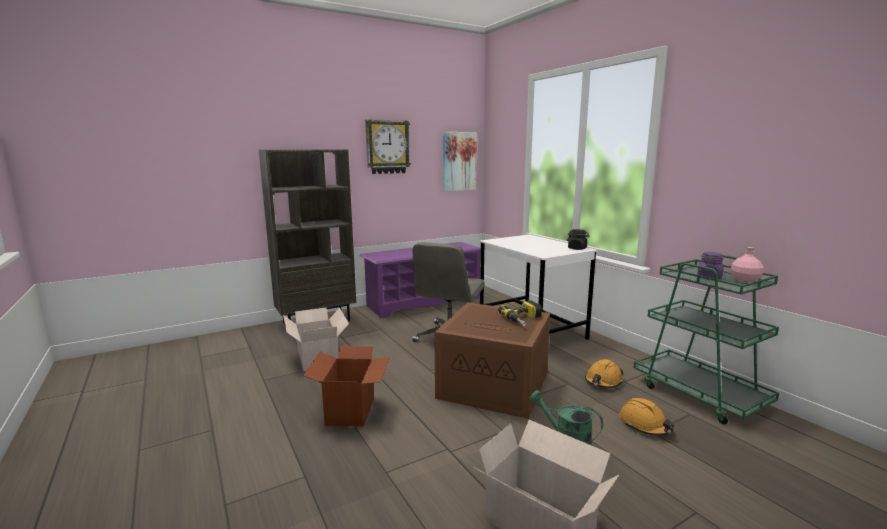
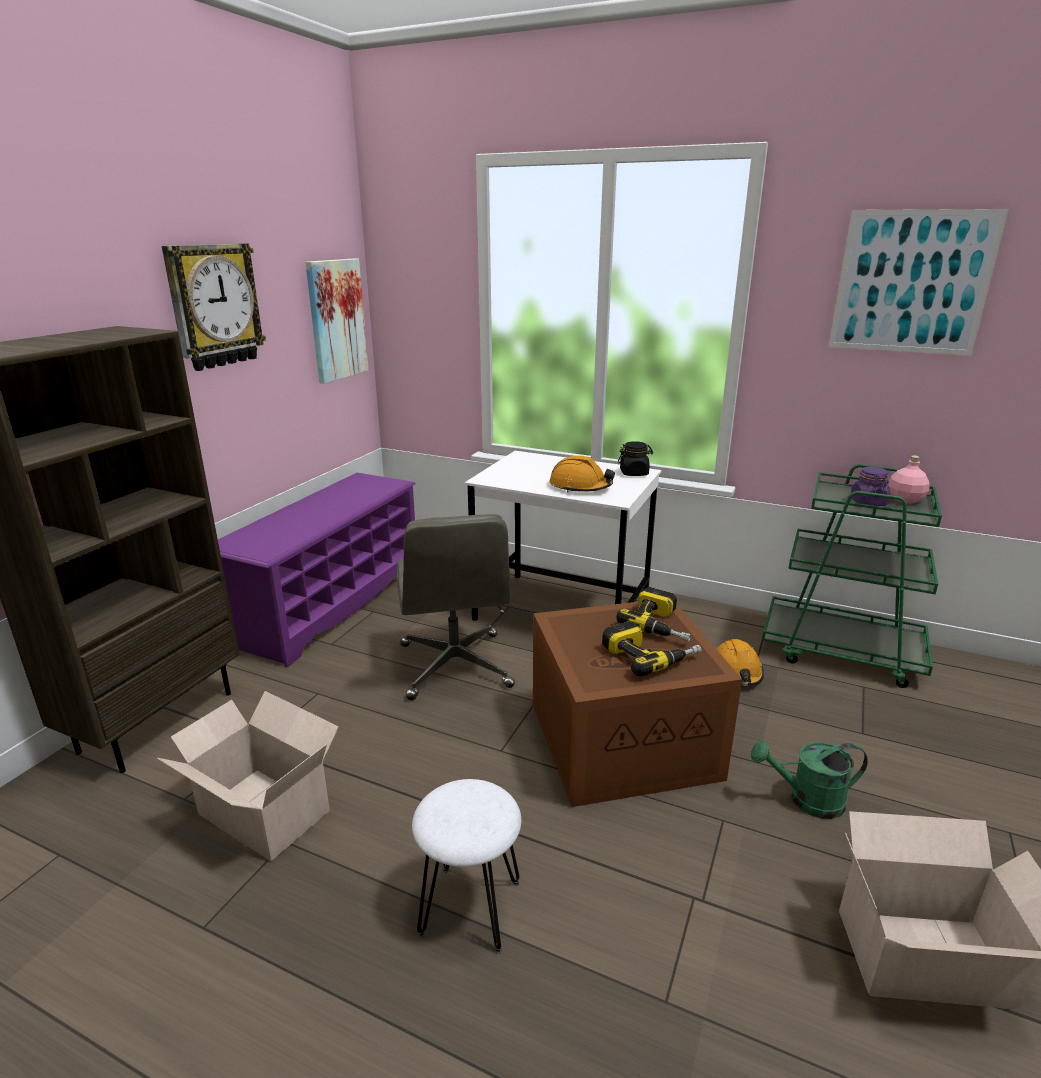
camera: 35 degrees left, 10 degrees up
cardboard box [303,346,390,426] -> white stool [412,779,521,953]
orange hard hat [619,398,674,436] -> orange hard hat moved to [550,456,615,492]
none -> power drill [602,621,702,676]
none -> picture [829,209,1009,356]

